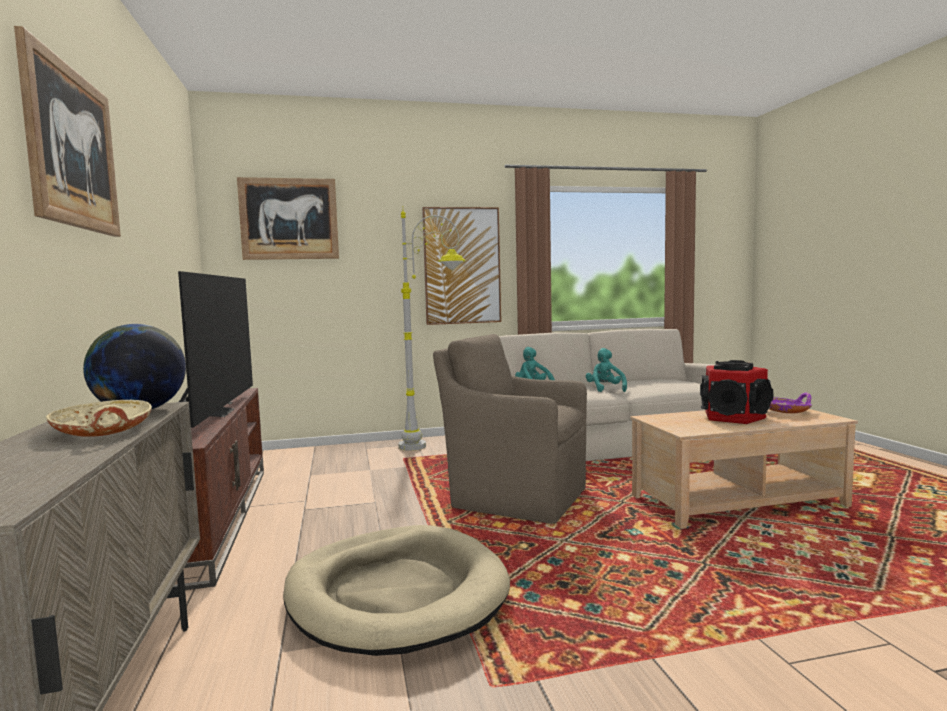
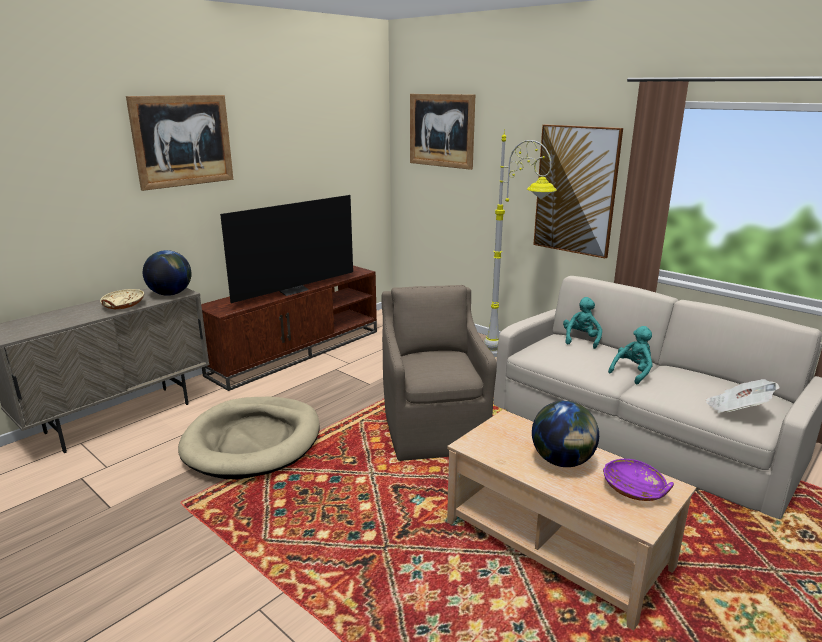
camera: 55 degrees right, 15 degrees up
speaker [700,360,774,424] -> globe [532,401,599,467]
none -> newspaper [705,379,780,413]

